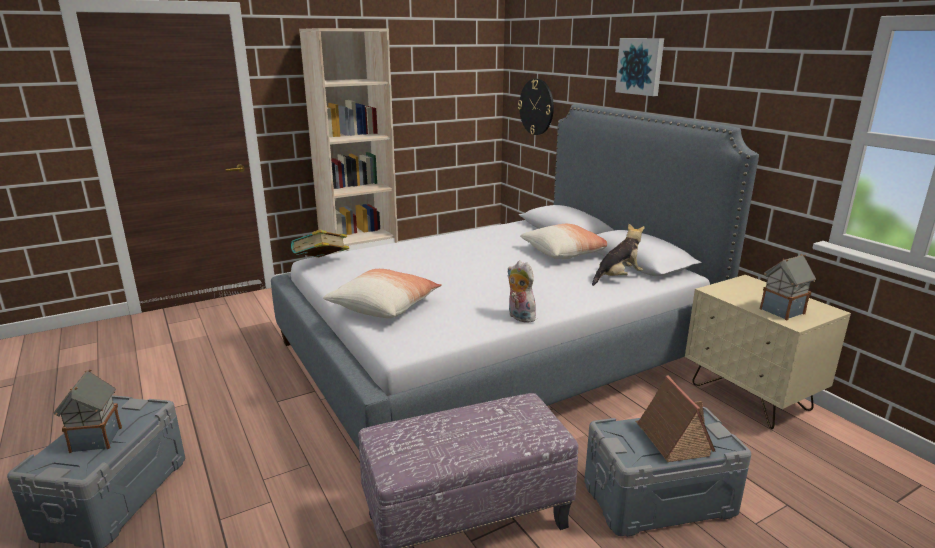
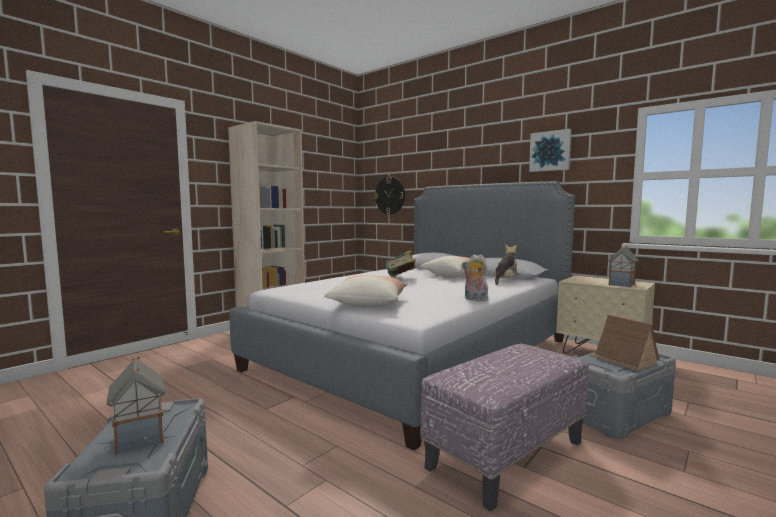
camera: 20 degrees left, 15 degrees down
book [291,230,349,257] -> book moved to [386,250,416,277]
picture [615,38,664,96] -> picture moved to [529,129,571,172]

